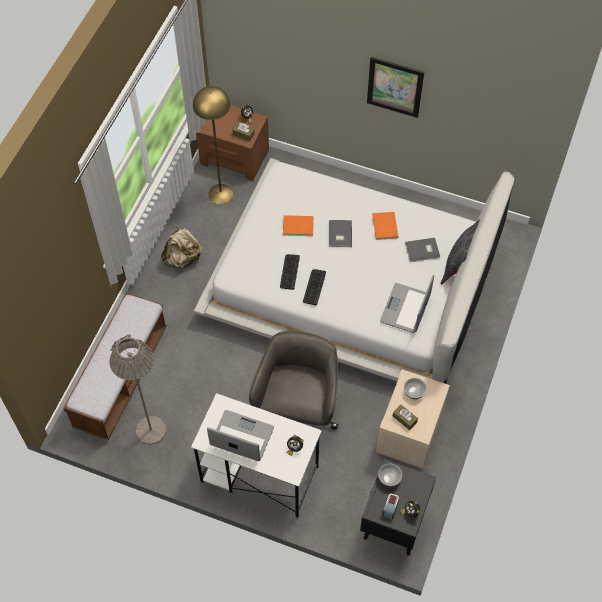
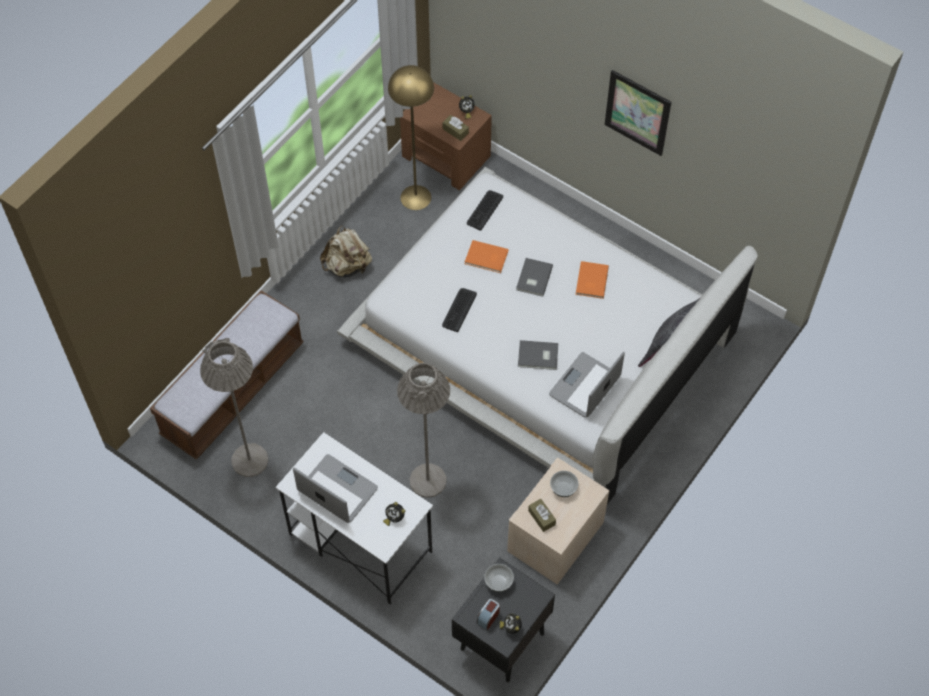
camera: 15 degrees right, 0 degrees up
grey office chair [249,331,338,429] -> grey floor lamp [397,363,450,498]
keyboard [303,269,326,306] -> keyboard moved to [467,190,503,231]
grey book [405,238,440,262] -> grey book moved to [518,340,559,370]

